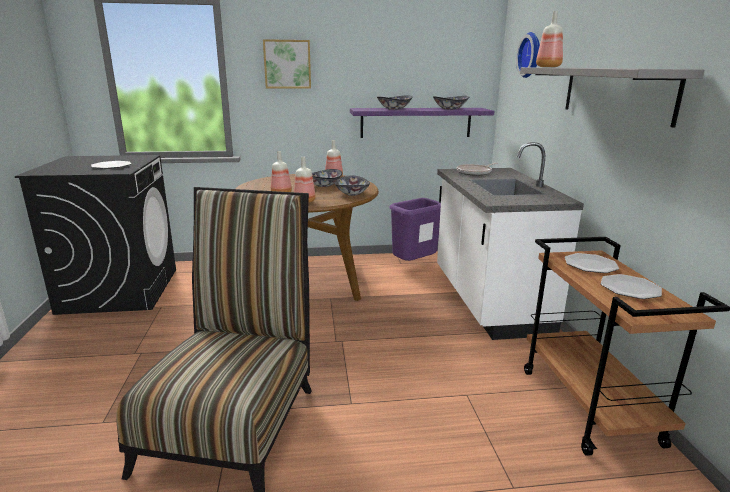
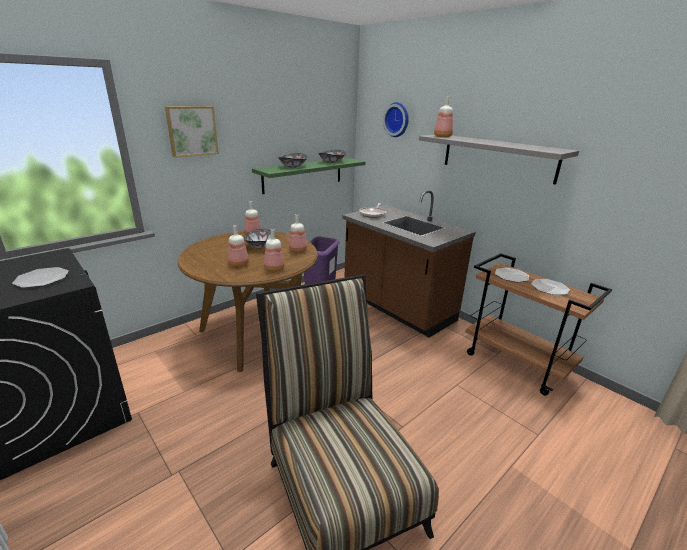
camera: 35 degrees left, 5 degrees up
bowl [335,175,370,196] -> bottle [289,214,307,253]
purple shelf [350,108,495,138] -> green shelf [252,158,365,194]
white counter [437,142,584,340] -> brown counter [342,190,476,337]

